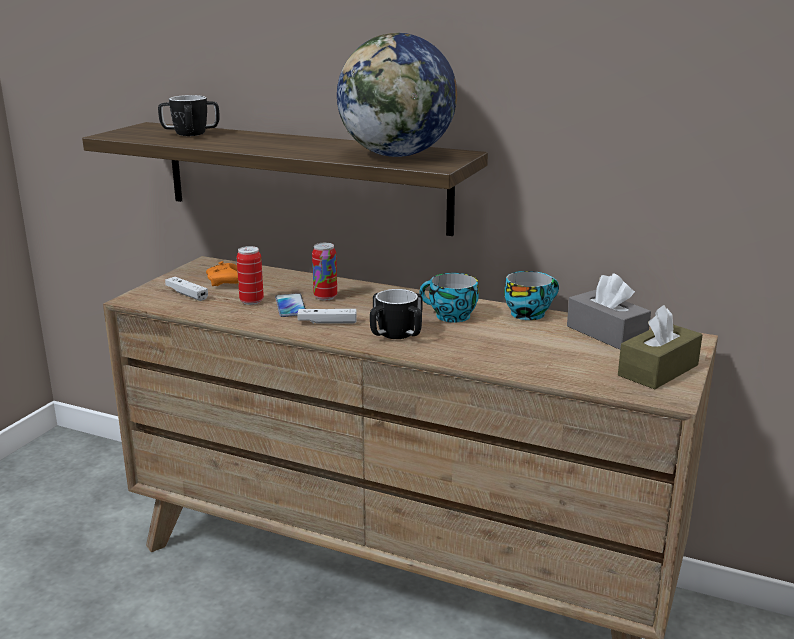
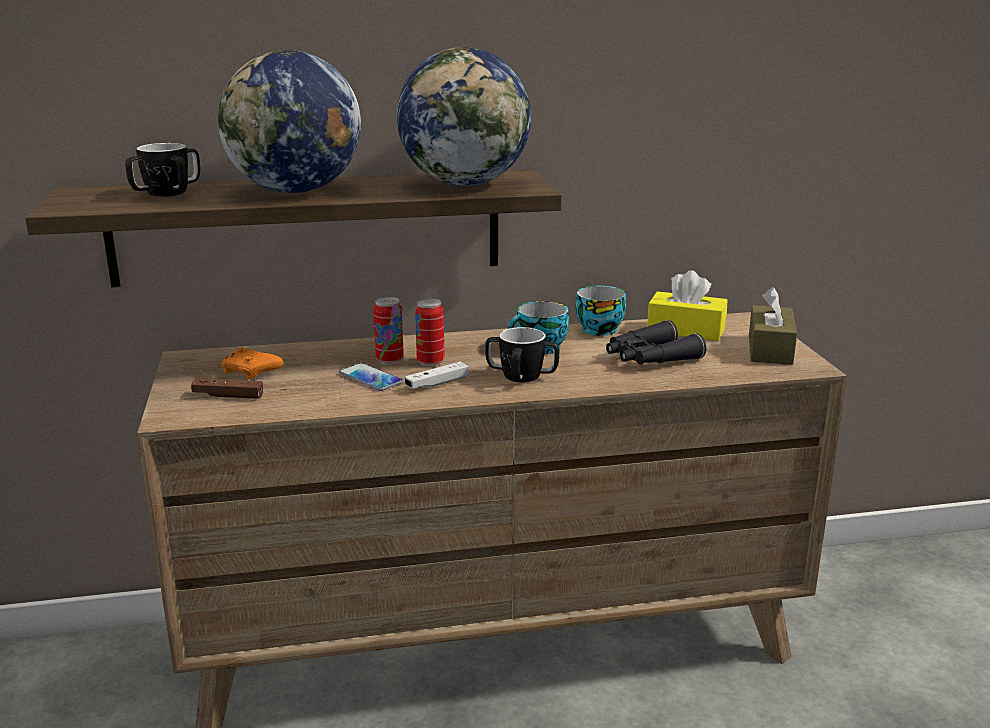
camera: 35 degrees left, 0 degrees up
white game controller [165,277,208,301] -> brown game controller [191,378,263,399]
can [236,246,264,305] -> can moved to [415,298,445,366]
grey tissue box [567,273,651,350] -> yellow tissue box [647,270,727,341]
none -> globe [218,50,361,193]
none -> black binoculars [606,320,706,365]

